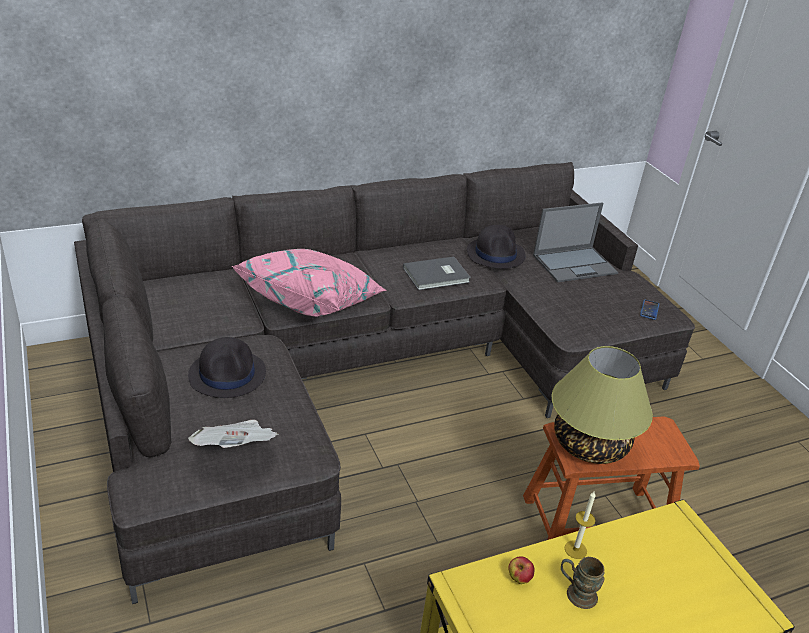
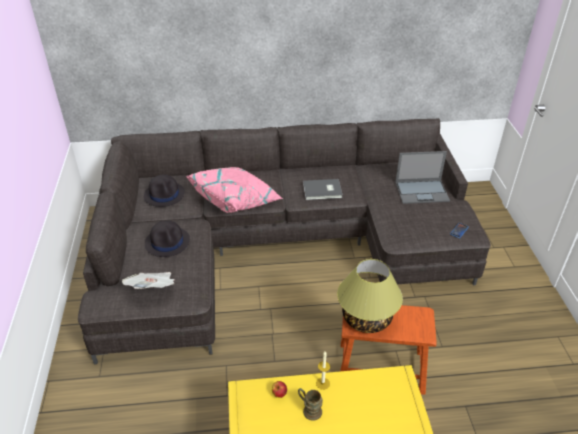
camera: 20 degrees right, 5 degrees up
black hat [467,225,526,269] -> black hat moved to [144,175,185,207]

